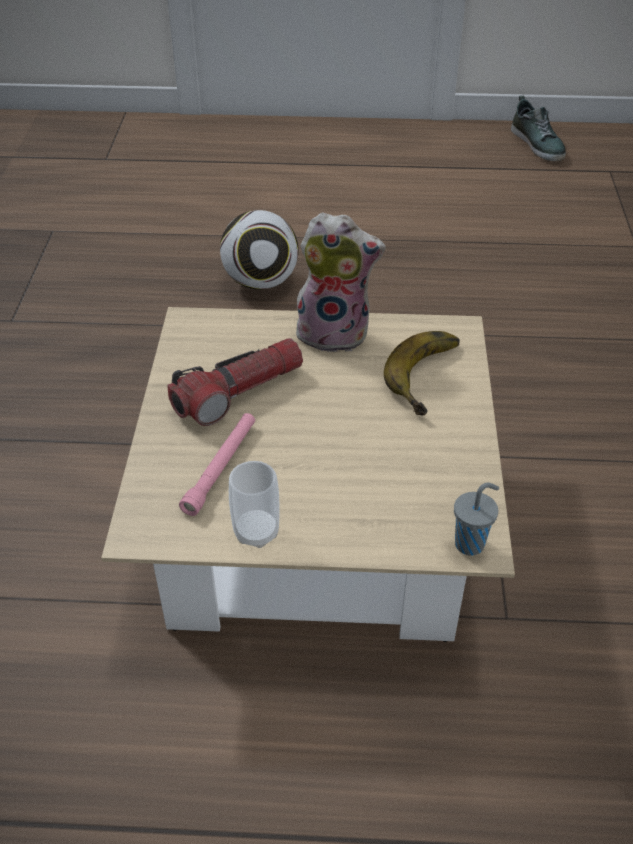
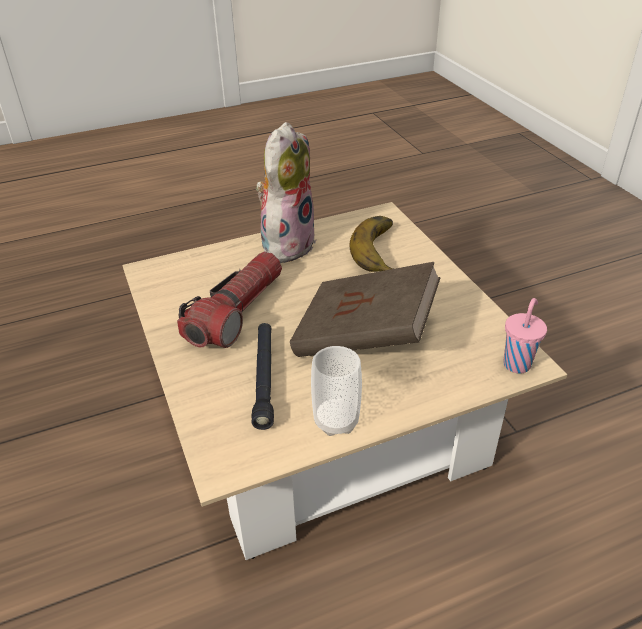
camera: 25 degrees left, 5 degrees down
pink flashlight [179,413,255,516] -> black flashlight [251,323,274,430]
football [220,210,299,290] -> none
plush toy [294,212,386,352] -> plush toy turned 45 degrees counterclockwise [251,122,316,263]
grey cup [454,483,499,556] -> pink cup [503,298,547,373]
shoe [511,96,566,161] -> none
none -> brown book [290,262,440,357]

